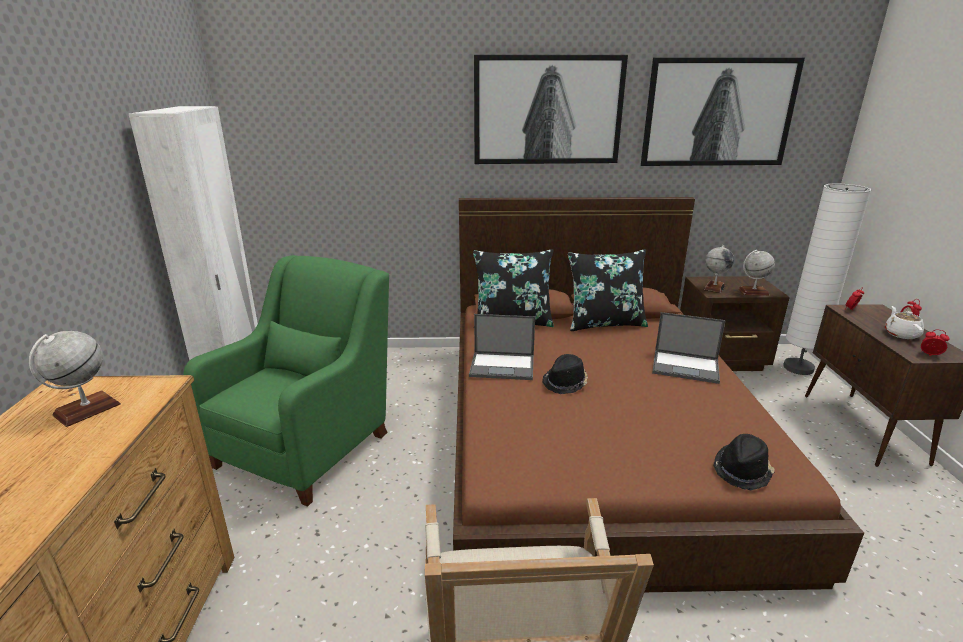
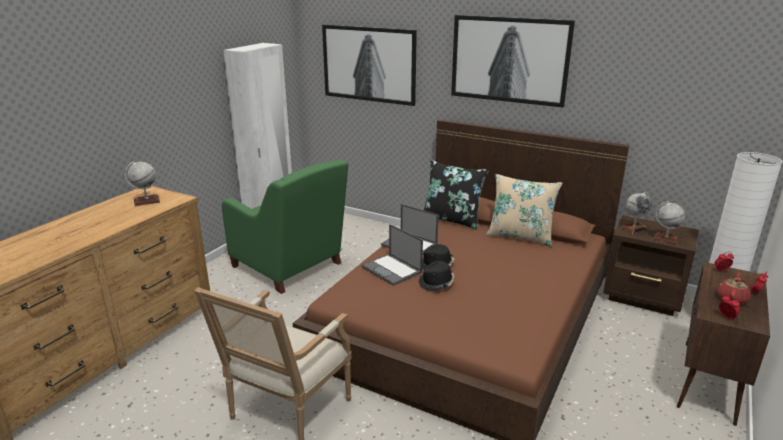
camera: 30 degrees right, 0 degrees up
green armchair [184,255,389,507] -> green armchair turned 75 degrees clockwise [222,160,348,294]
black pillow [568,249,648,331] -> beige pillow [486,174,562,247]
picture [641,58,805,166] -> picture moved to [322,25,417,106]
laptop [652,312,726,384] -> laptop moved to [362,224,423,286]
black hat [713,434,775,490] -> black hat moved to [419,261,454,291]
white teapot [885,306,924,339] -> red teapot [717,273,751,304]

